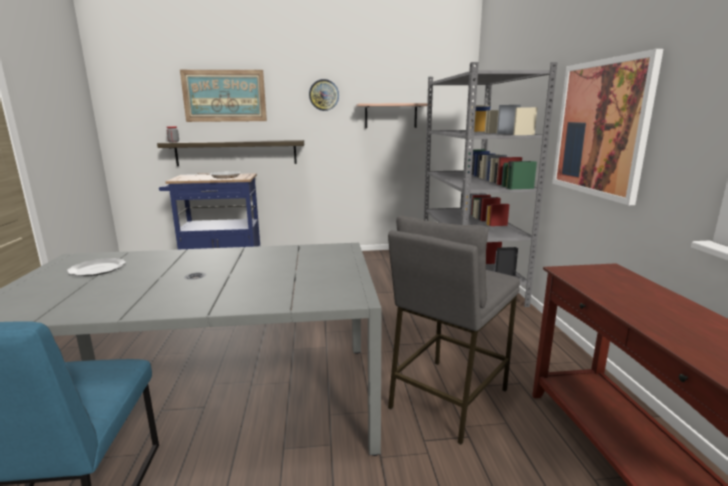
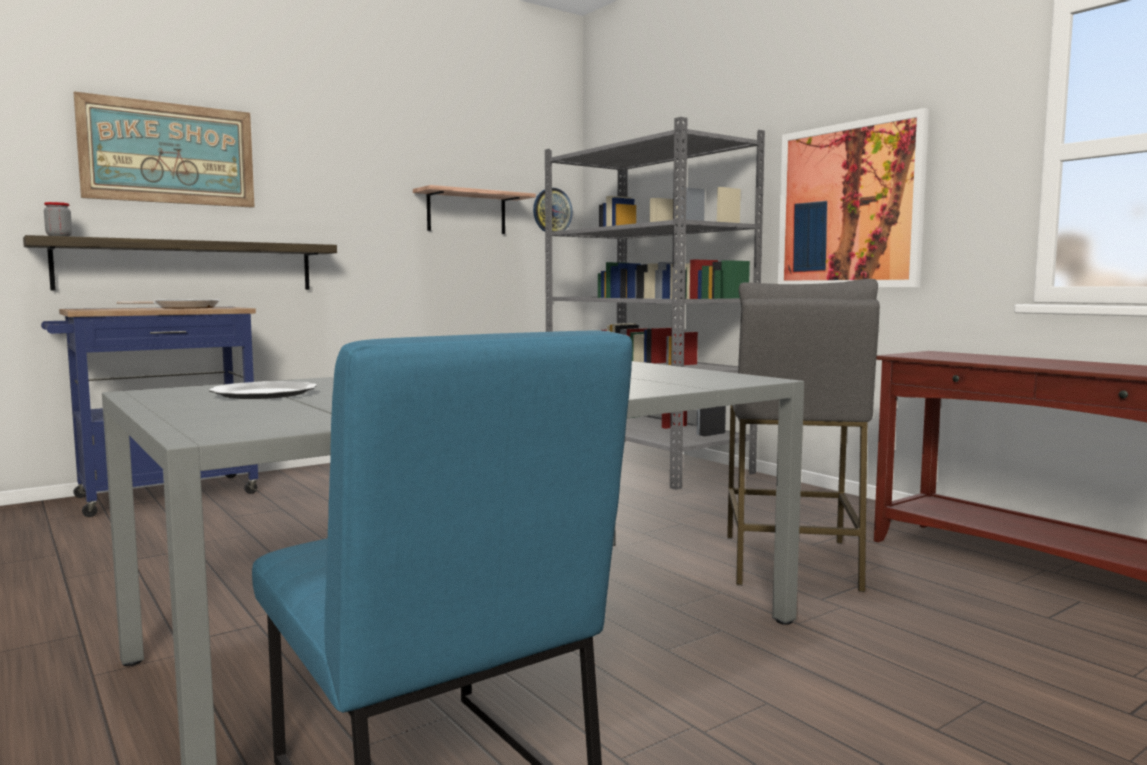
camera: 30 degrees left, 10 degrees down
wall clock [309,79,339,111] -> wall clock moved to [533,188,573,232]

